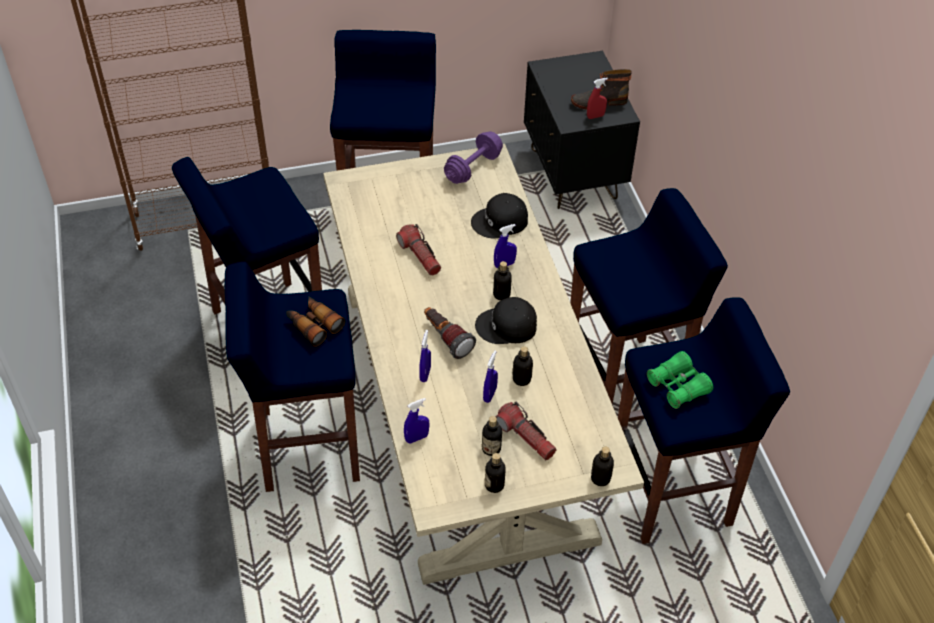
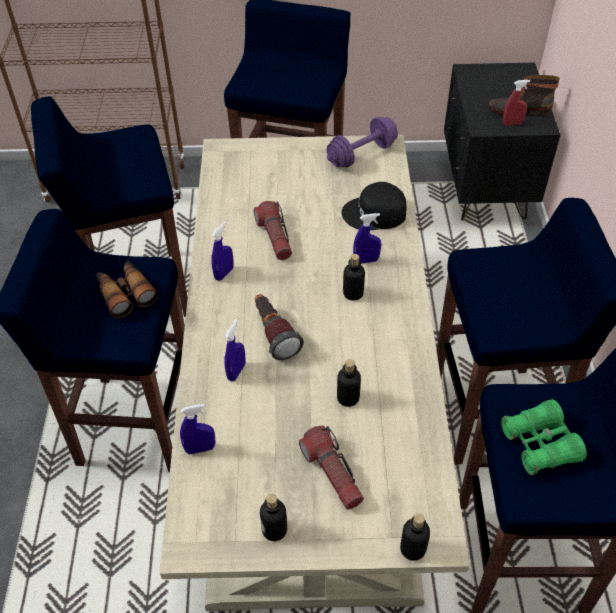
camera: 15 degrees right, 0 degrees up
black cap [475,297,537,344] -> none
bottle [482,416,502,456] -> none
blue spray bottle [483,351,498,403] -> blue spray bottle moved to [211,222,234,281]

